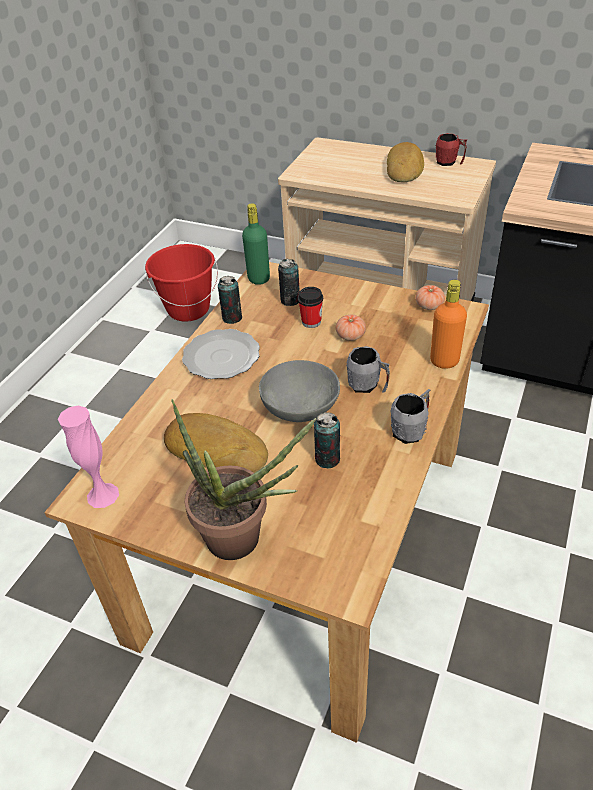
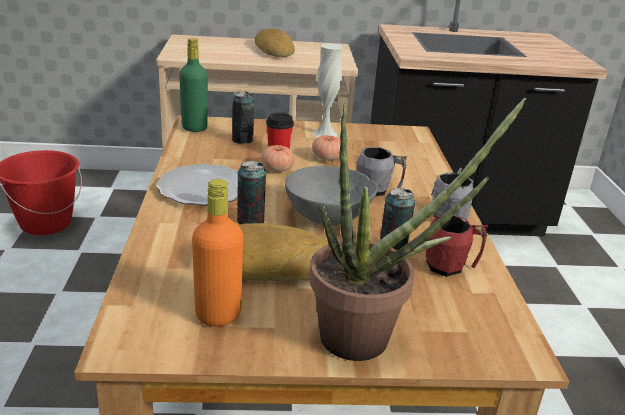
camera: 30 degrees left, 15 degrees down
pink vase [58,405,119,508] -> none
can [218,276,242,324] -> can moved to [237,161,266,224]
tomato [415,285,445,310] -> tomato moved to [261,145,295,172]
orange bottle [430,280,467,369] -> orange bottle moved to [192,179,244,326]
red mug [436,133,467,166] -> red mug moved to [426,215,489,277]
none -> white vase [313,43,344,137]

